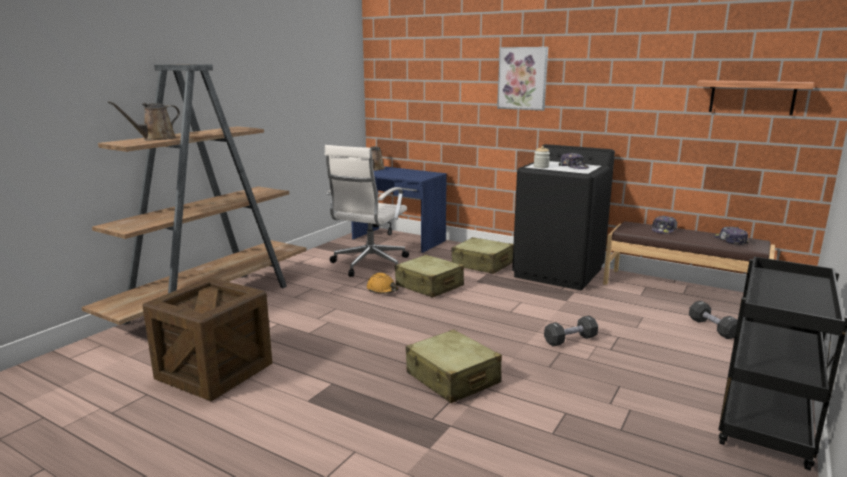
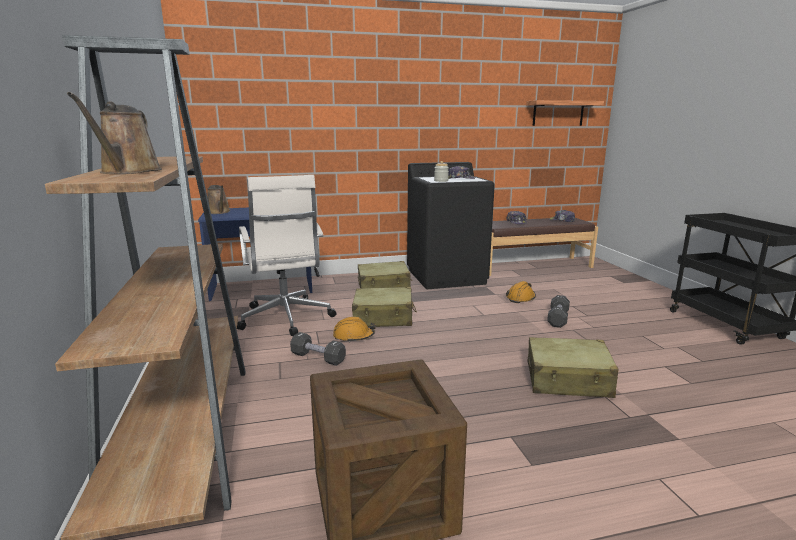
camera: 45 degrees left, 0 degrees up
picture [497,47,548,111] -> none
black dumbbell [689,301,738,339] -> black dumbbell moved to [290,332,346,366]
none -> orange hard hat [506,281,536,303]

